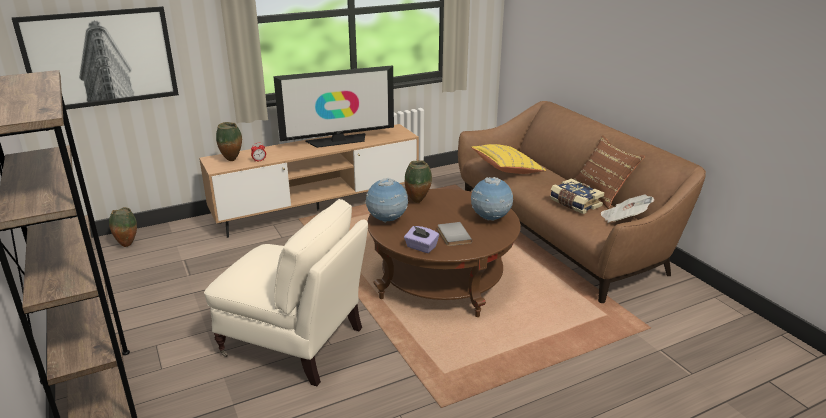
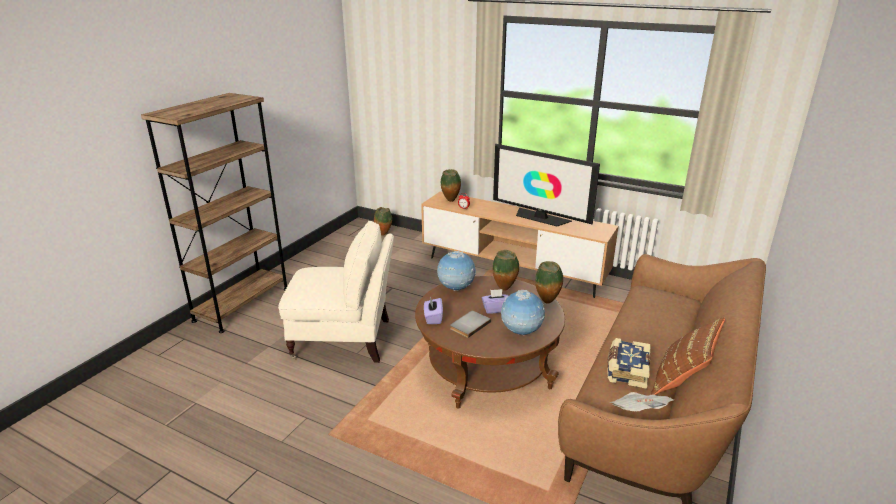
camera: 55 degrees right, 0 degrees up
picture [12,6,179,110] -> none
beige armchair [204,199,368,386] -> beige armchair turned 75 degrees counterclockwise [278,221,394,363]
yellow pillow [471,144,546,174] -> none
none -> purple tissue box [482,289,508,314]
none -> vase [535,261,563,303]

